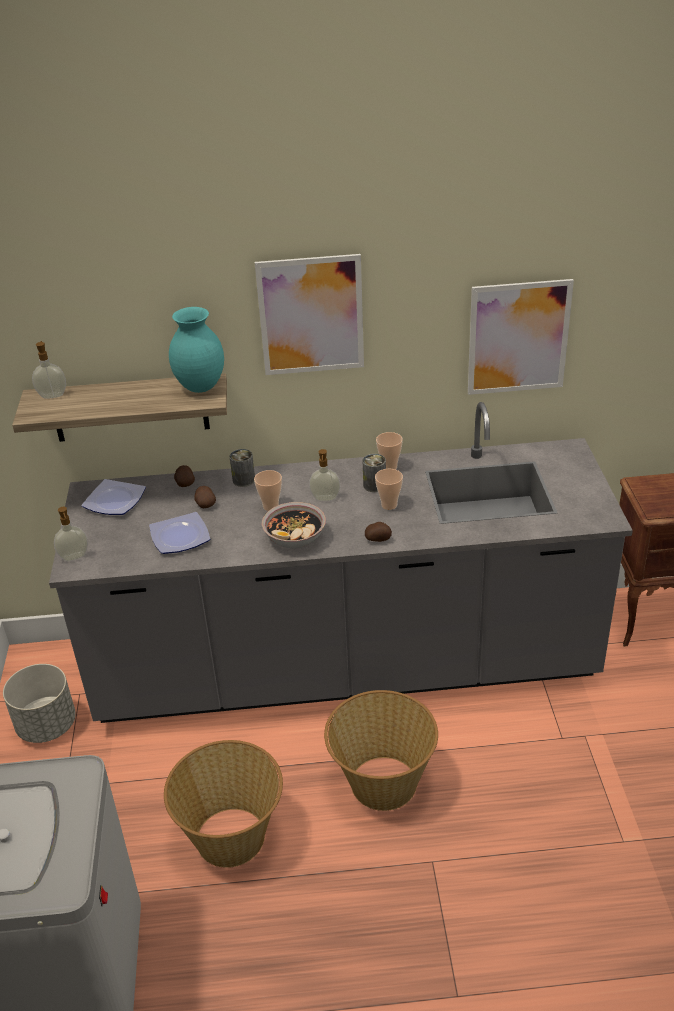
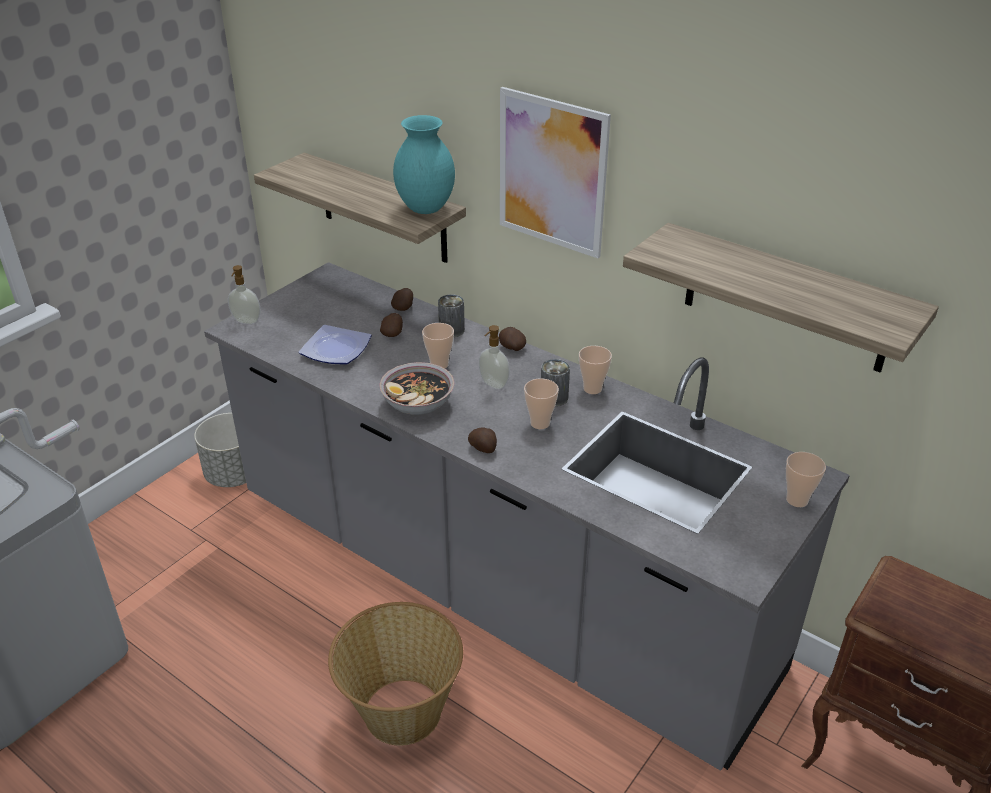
camera: 40 degrees right, 0 degrees up
soap dispenser [32,341,66,399] -> none
plate [81,479,146,515] -> none
basket [164,740,283,868] -> none
picture [468,279,574,395] -> shelf [623,223,939,372]
none -> potato [499,327,526,351]
none -> cup [786,452,826,507]

